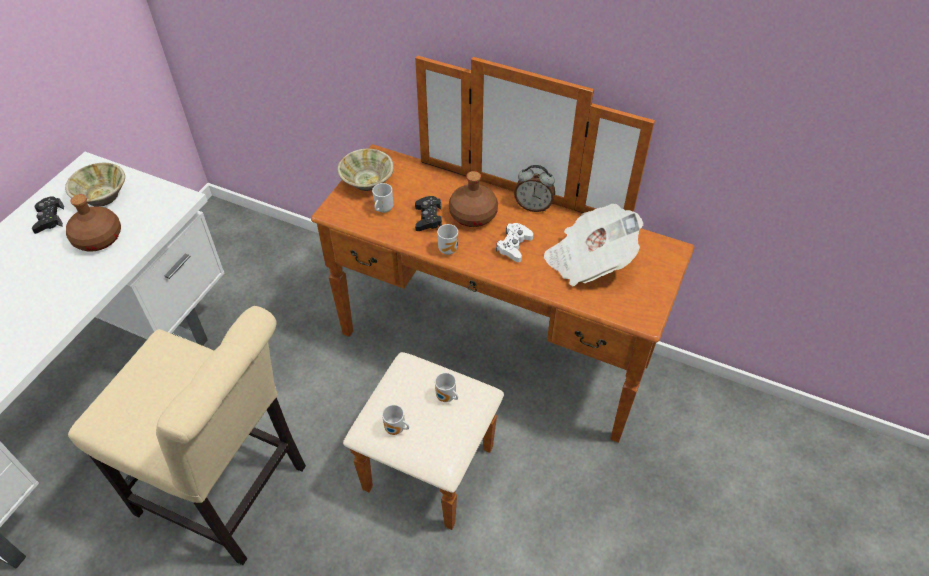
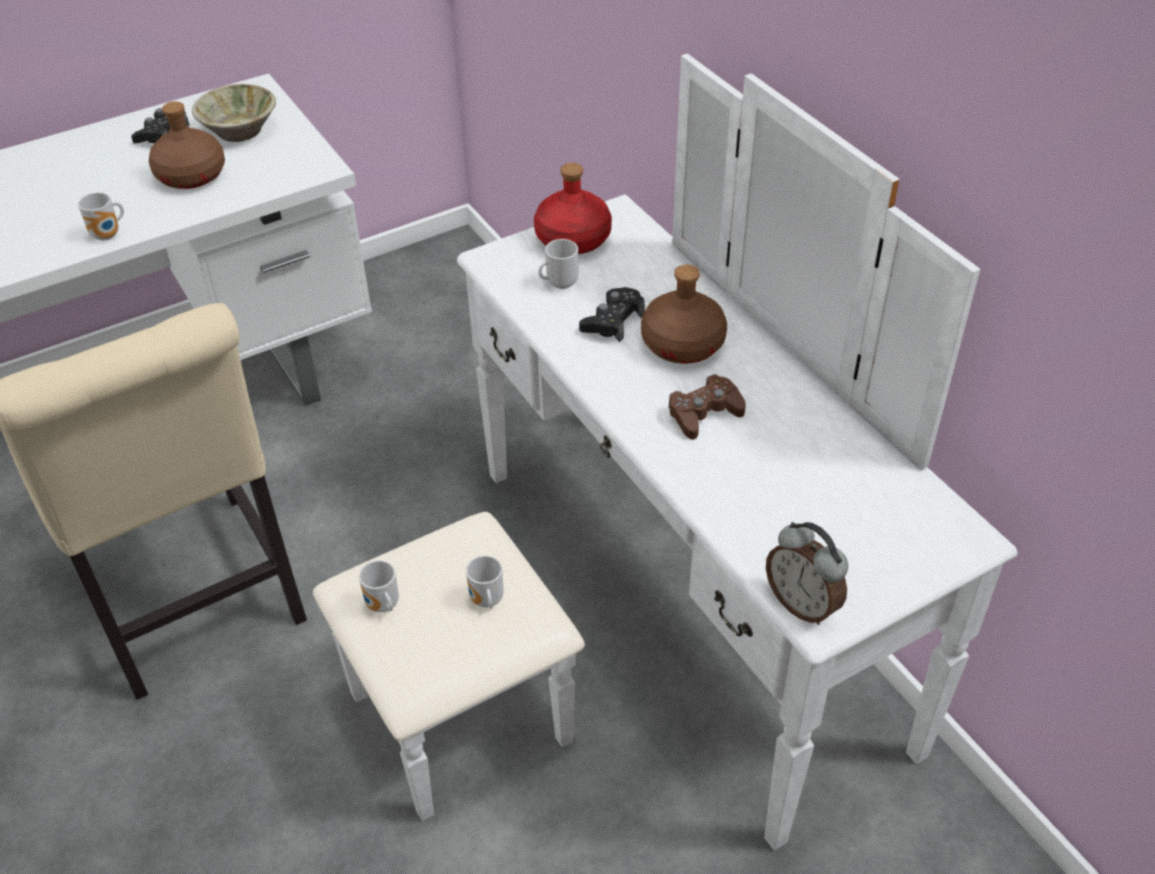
camera: 35 degrees right, 5 degrees down
brown dresser [311,56,695,530] -> white dresser [313,54,1017,850]
beige bowl [338,149,394,191] -> red bottle [534,163,612,254]
mug [437,224,458,255] -> mug moved to [78,192,124,241]
white game controller [496,223,533,262] -> brown game controller [669,374,746,440]
alarm clock [514,165,555,212] -> alarm clock moved to [766,522,848,625]
newspaper [544,204,644,286] -> none

